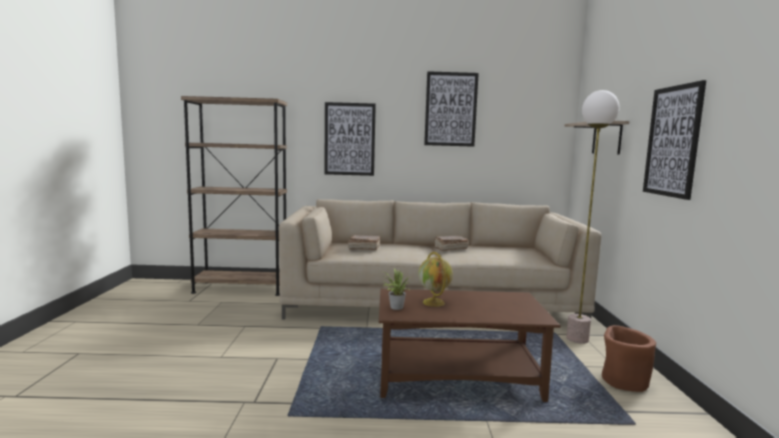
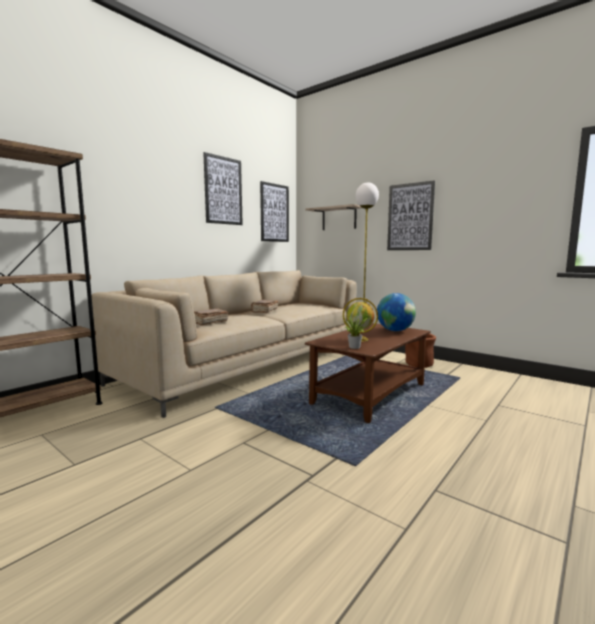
camera: 50 degrees left, 0 degrees up
picture [324,102,376,176] -> picture moved to [260,181,289,242]
none -> globe [377,293,416,331]

